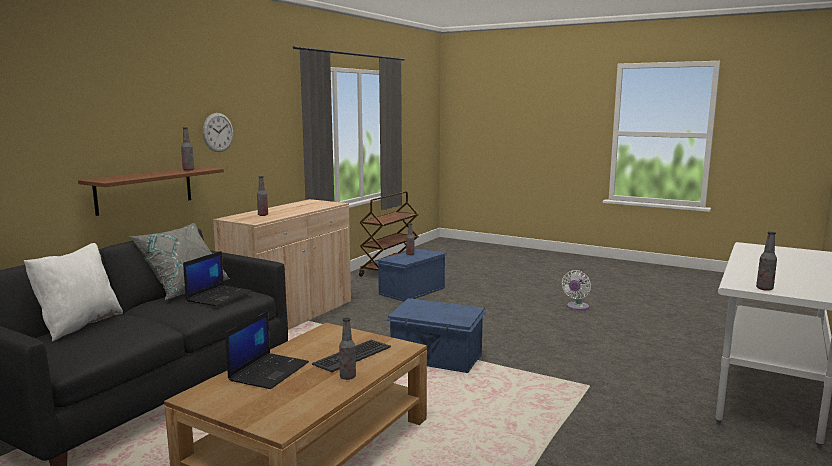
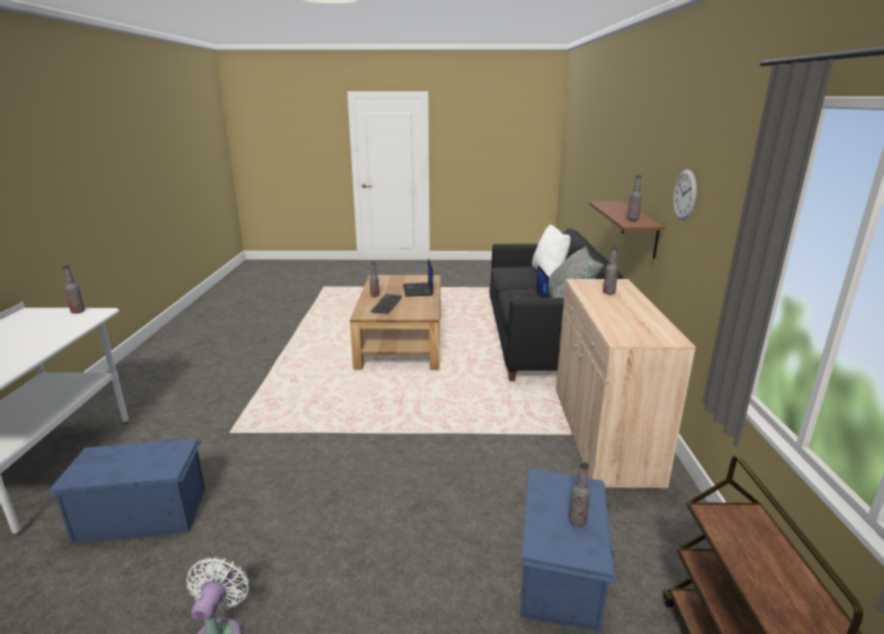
camera: 150 degrees right, 10 degrees up
blue storage box [386,298,486,373] -> blue storage box moved to [49,438,205,545]

